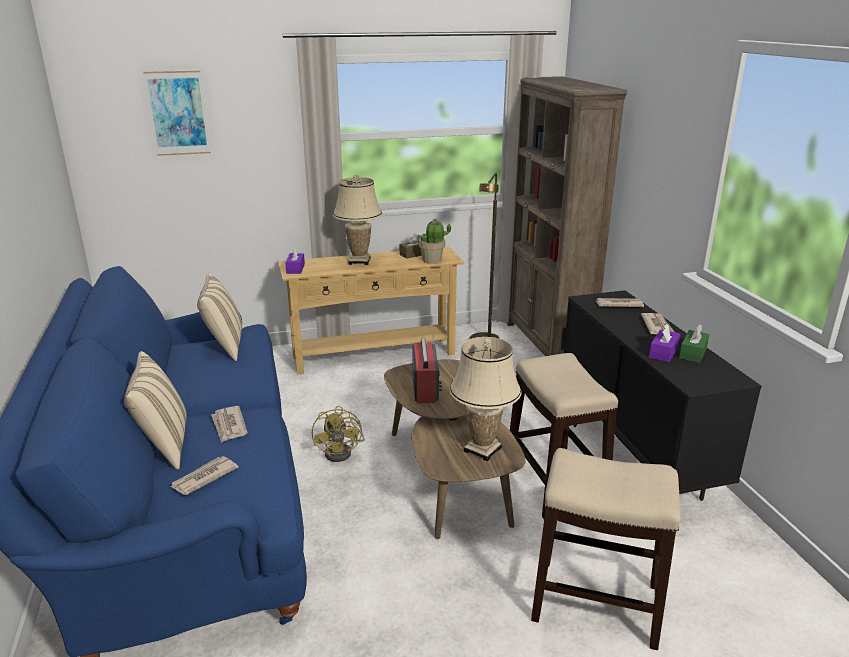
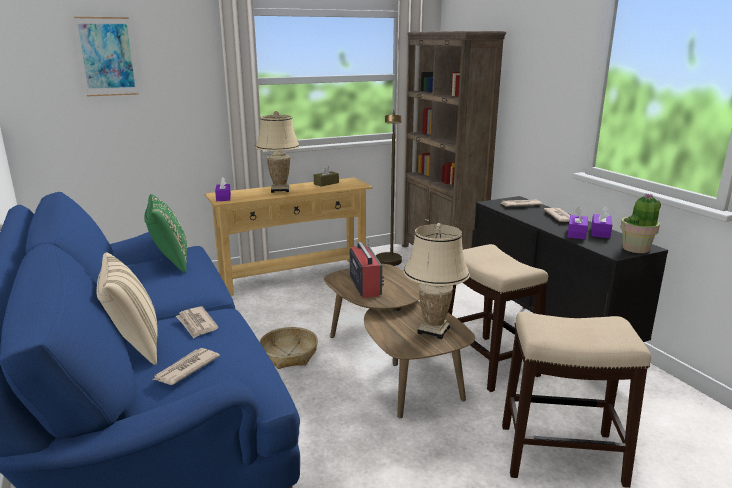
camera: 10 degrees left, 5 degrees down
beige pillow [197,273,242,361] -> green pillow [145,194,187,273]
yellow fan [312,406,365,462] -> basket [259,327,318,369]
potted plant [419,218,451,264] -> potted plant moved to [621,193,661,253]
green tissue box [679,324,709,363] -> purple tissue box [591,206,612,238]

